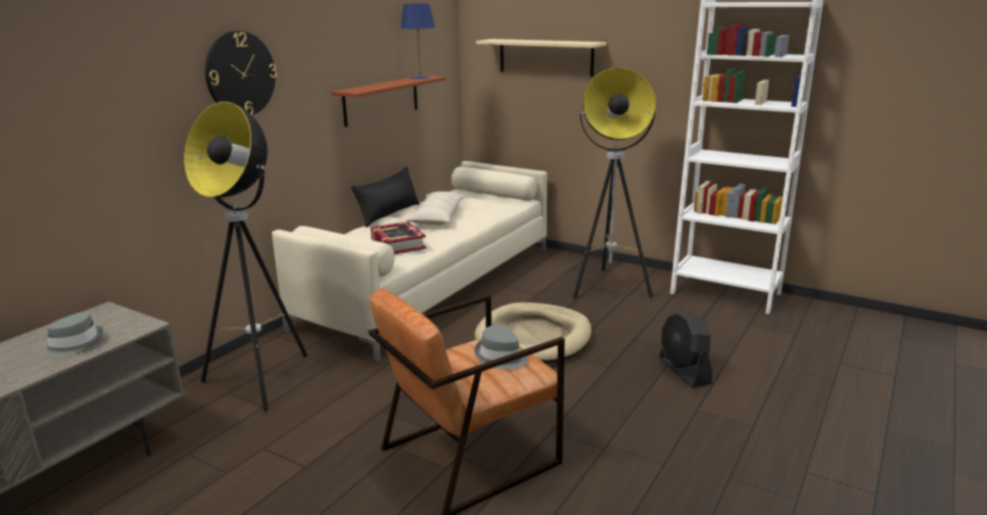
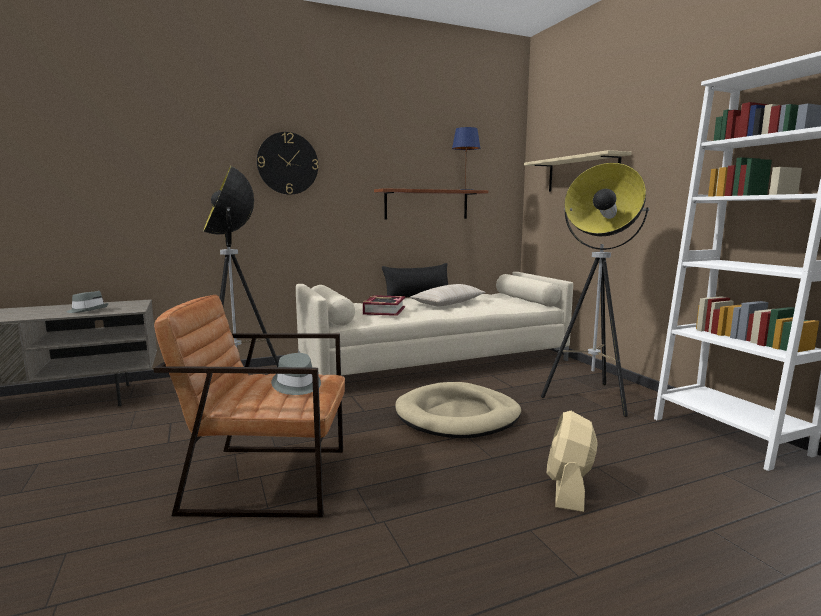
camera: 35 degrees right, 10 degrees down
black fan [659,311,712,388] -> beige fan [547,411,598,512]

